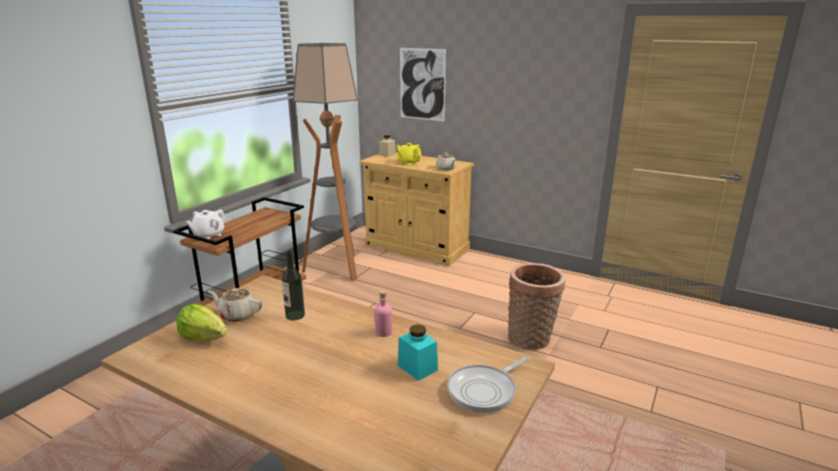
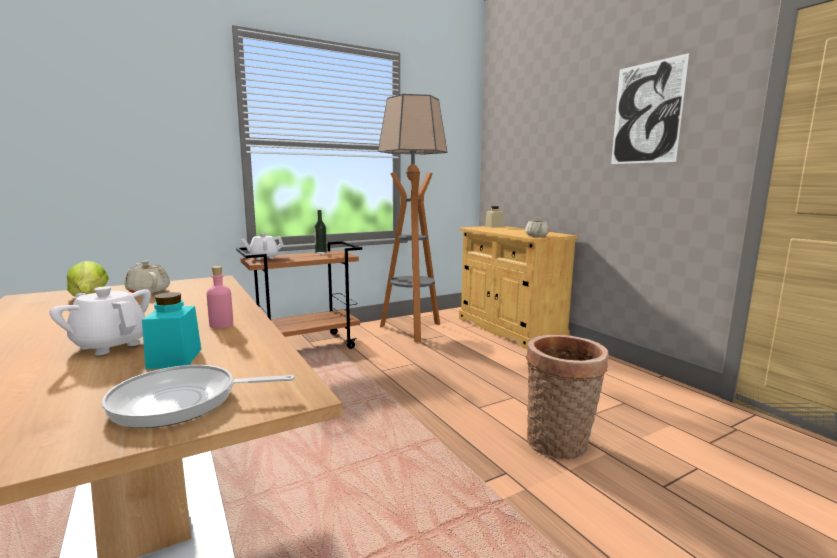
camera: 30 degrees right, 10 degrees down
bottle [281,250,305,321] -> bottle moved to [314,210,327,254]
yellow teapot [396,143,422,165] -> none
picture [400,48,446,121] -> picture moved to [611,53,689,164]
none -> white teapot [49,286,151,355]

